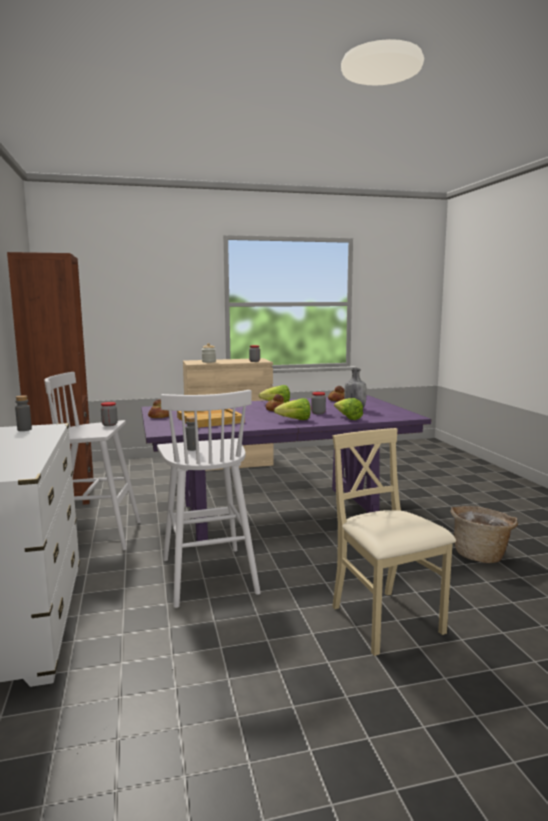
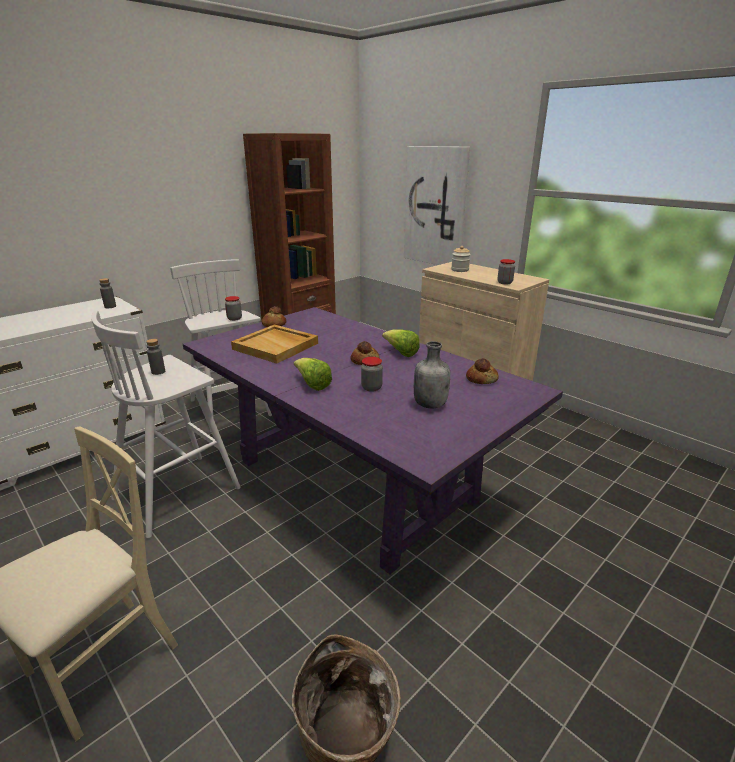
camera: 60 degrees right, 15 degrees up
lettuce [334,398,363,420] -> none
none -> picture [404,146,470,265]

